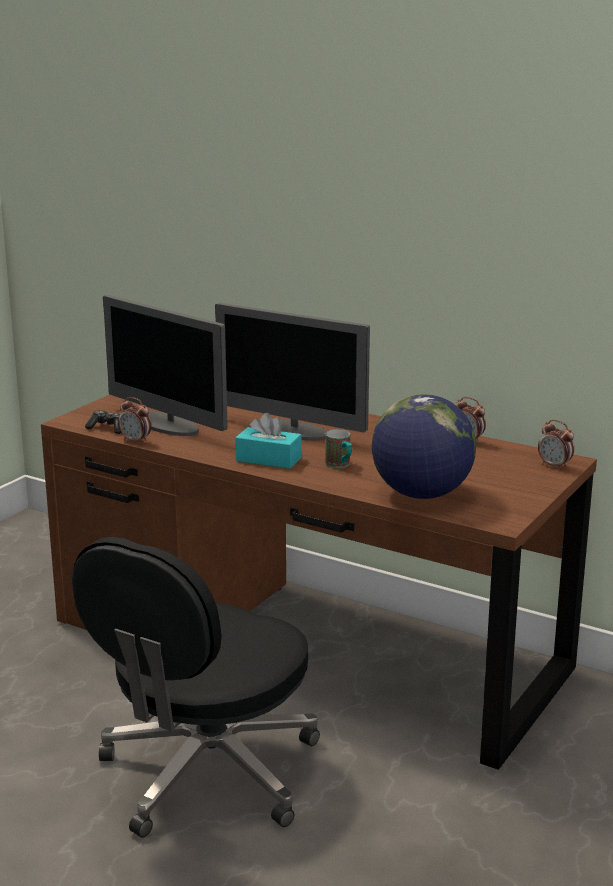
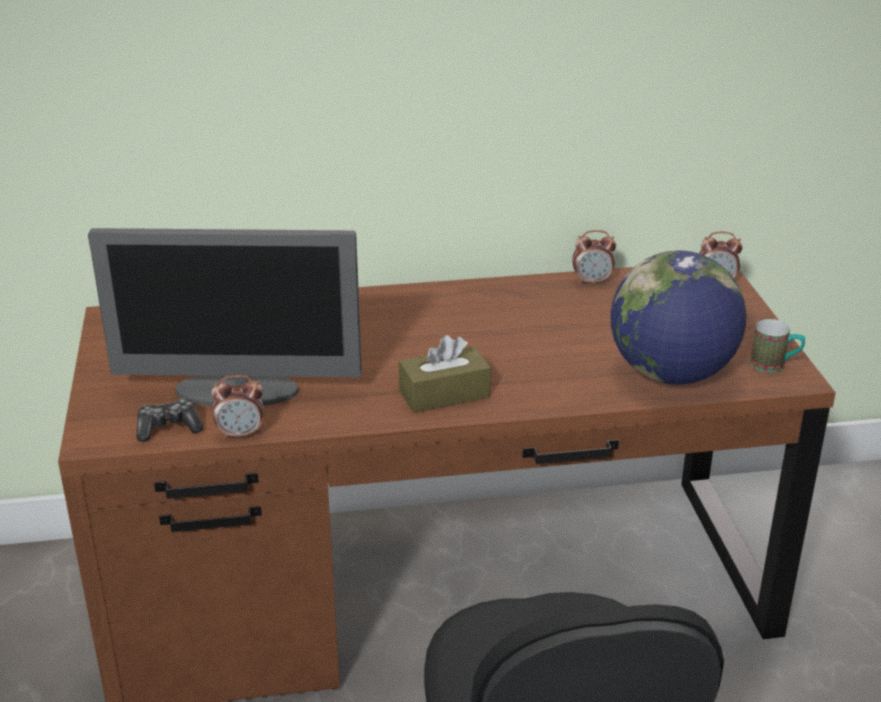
camera: 40 degrees left, 10 degrees up
monitor [215,303,370,441] -> none
turquoise tissue box [235,413,302,469] -> brown tissue box [399,335,491,413]
mug [325,429,352,468] -> mug moved to [750,319,805,373]

